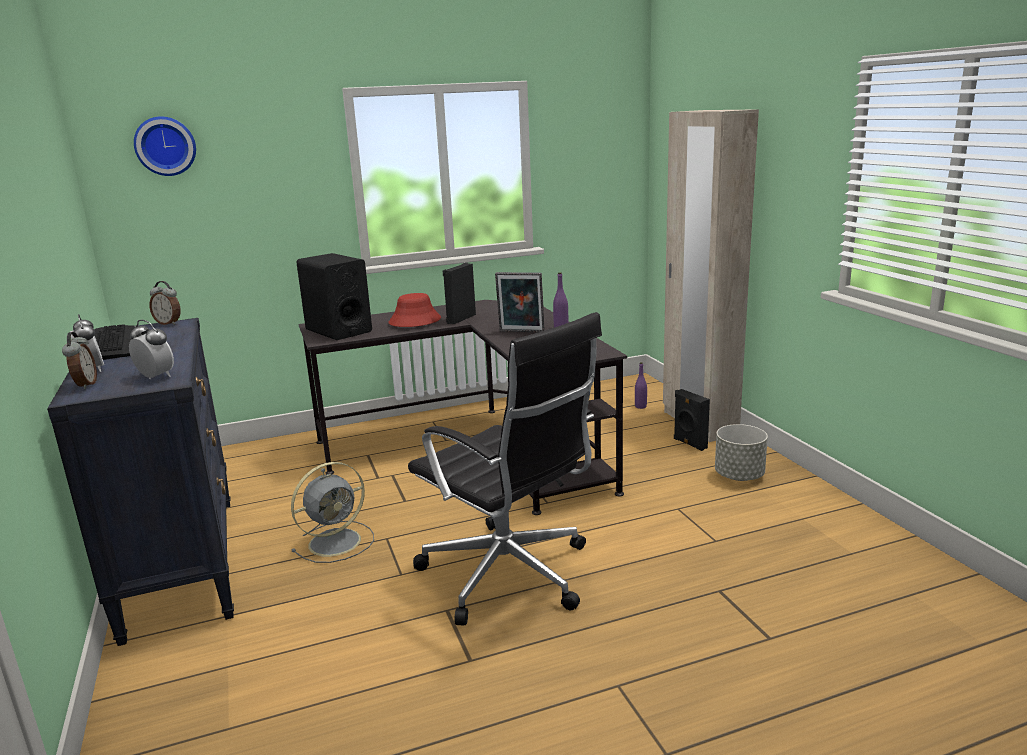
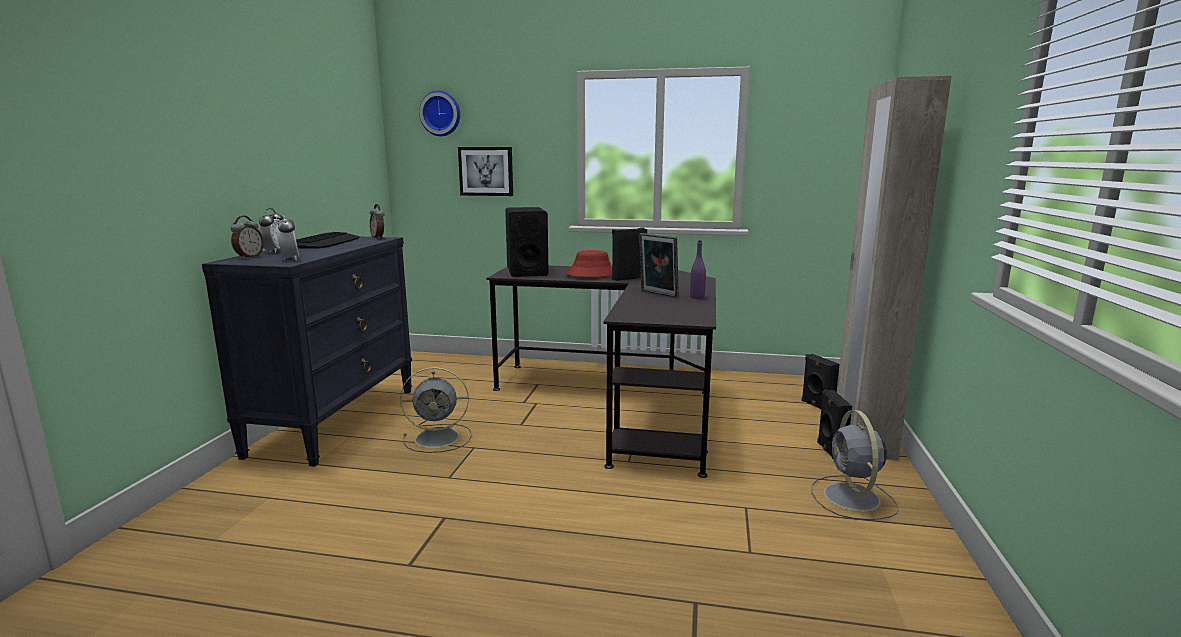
camera: 30 degrees right, 5 degrees down
black office chair [408,312,602,625] -> none
purple bottle [635,362,647,409] -> black speaker [801,354,840,409]
grey planter [715,424,768,481] -> grey fan [811,410,899,520]
none -> picture [458,147,513,196]

